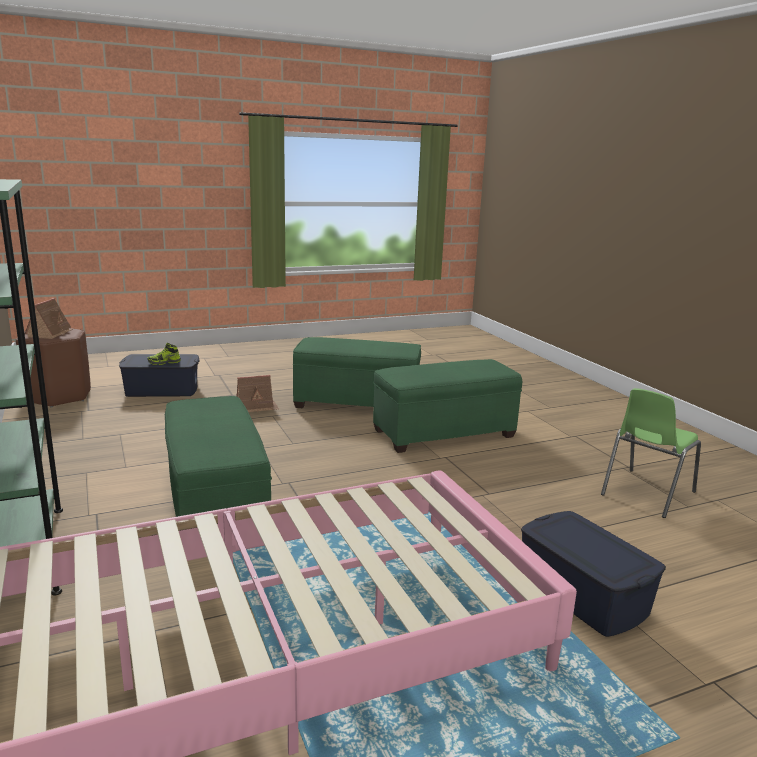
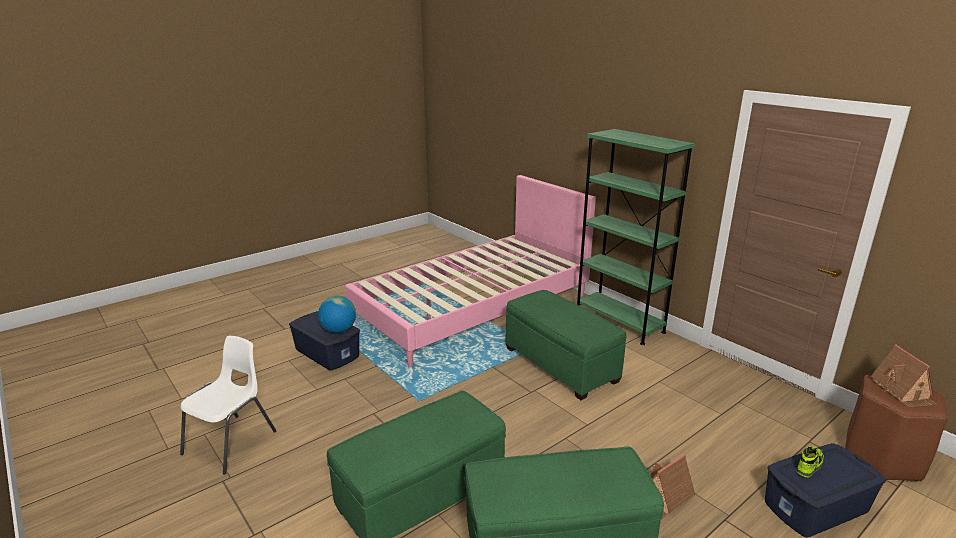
camera: 165 degrees right, 5 degrees up
green chair [601,388,701,518] -> white chair [180,336,277,475]
none -> globe [318,296,356,333]

